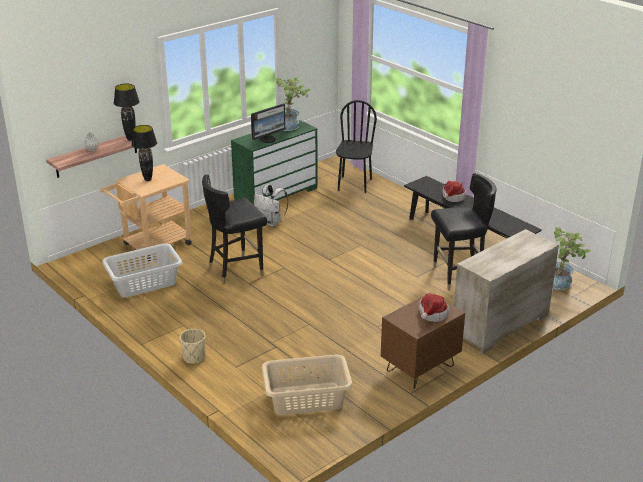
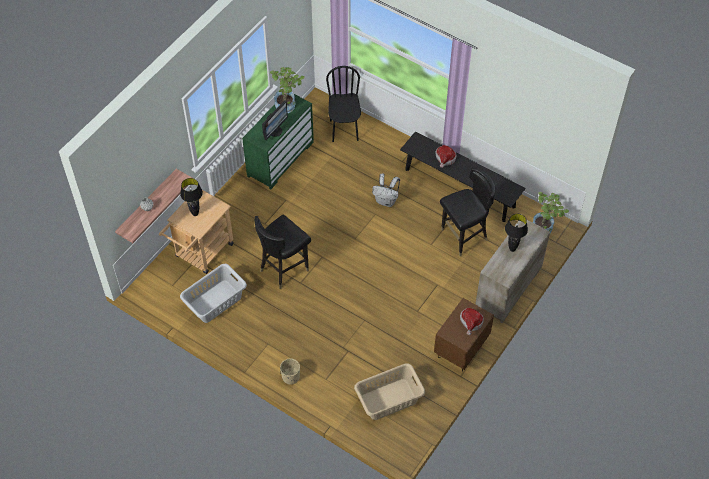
camera: 15 degrees left, 25 degrees up
black table lamp [114,84,140,141] -> black table lamp moved to [505,214,528,252]
white backpack [254,184,288,226] -> white backpack moved to [372,173,400,207]

